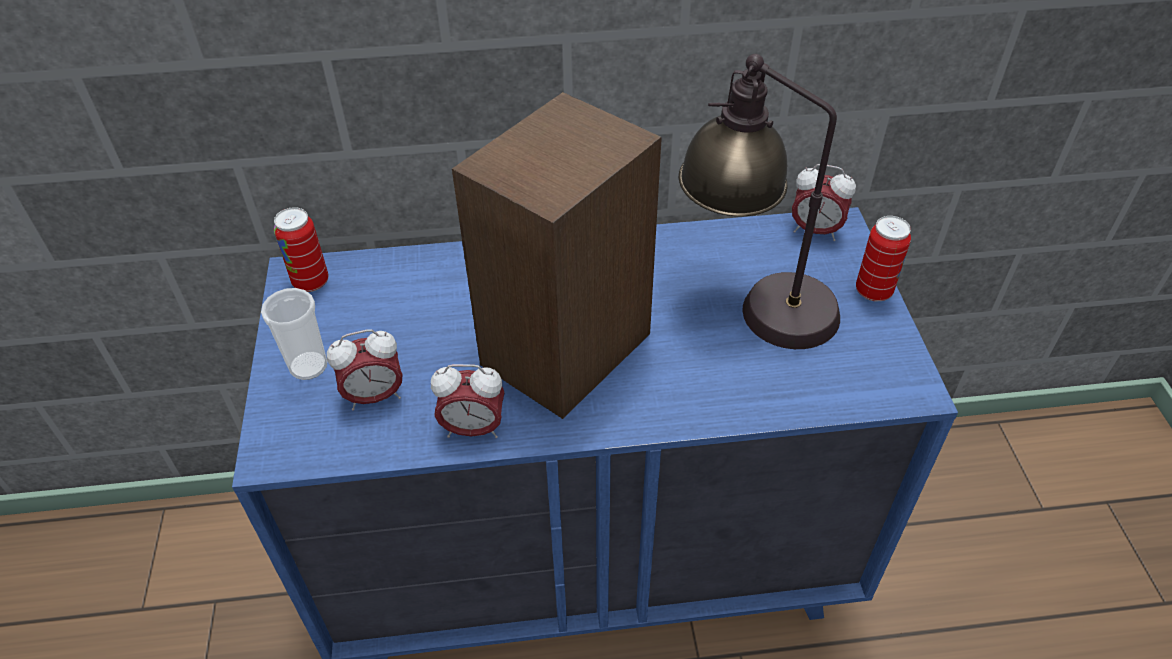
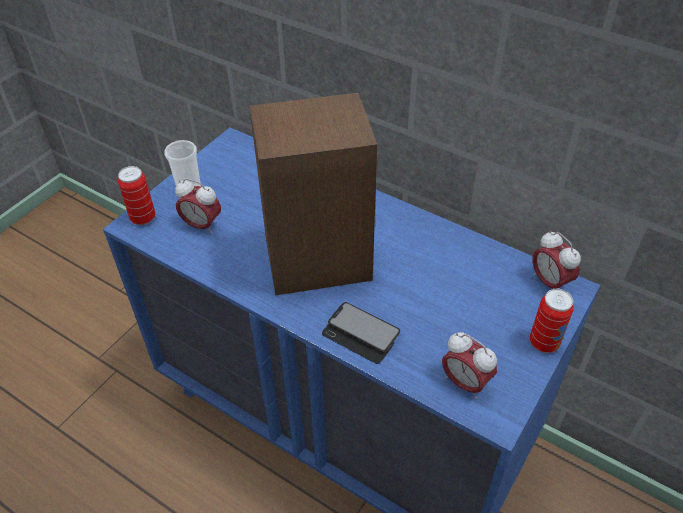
camera: 40 degrees right, 0 degrees up
can [274,207,328,292] -> can moved to [118,166,155,225]
alarm clock [431,364,505,438] -> alarm clock moved to [442,332,497,399]
table lamp [679,54,840,349] -> none
none -> phone [322,302,400,364]

